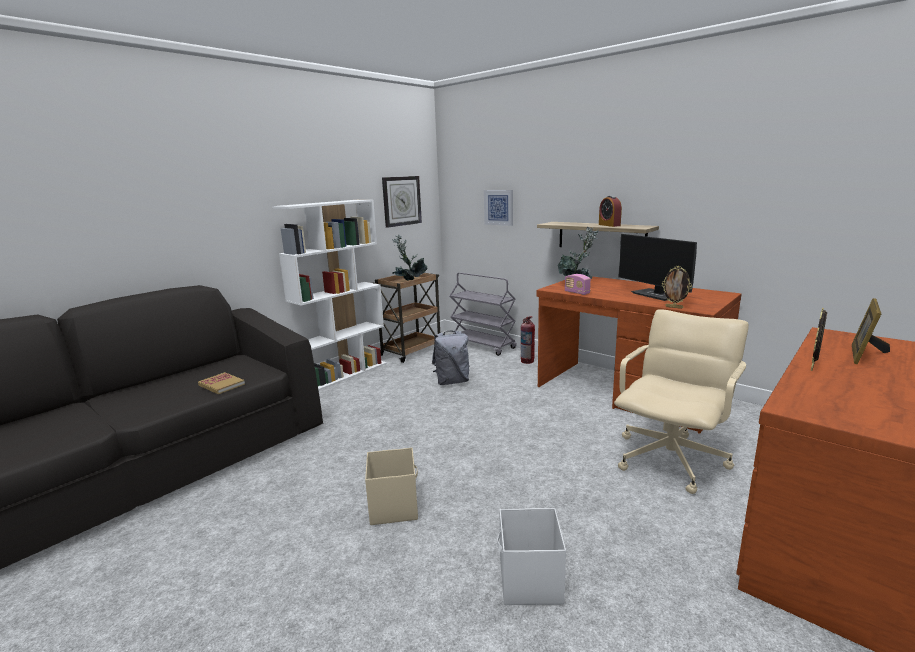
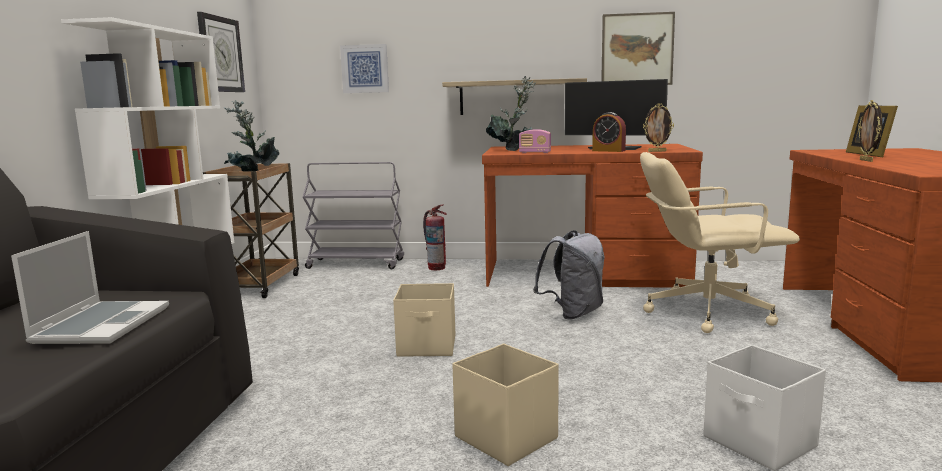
camera: 35 degrees left, 5 degrees down
book [198,372,245,394] -> laptop [11,231,169,344]
grey backpack [432,331,470,385] -> grey backpack moved to [533,230,605,319]
alarm clock [599,196,622,227] -> alarm clock moved to [592,112,626,152]
beige office chair [614,309,749,494] -> beige office chair turned 90 degrees counterclockwise [640,152,800,333]
none -> beige storage box [393,283,455,357]
none -> picture [601,12,675,85]

